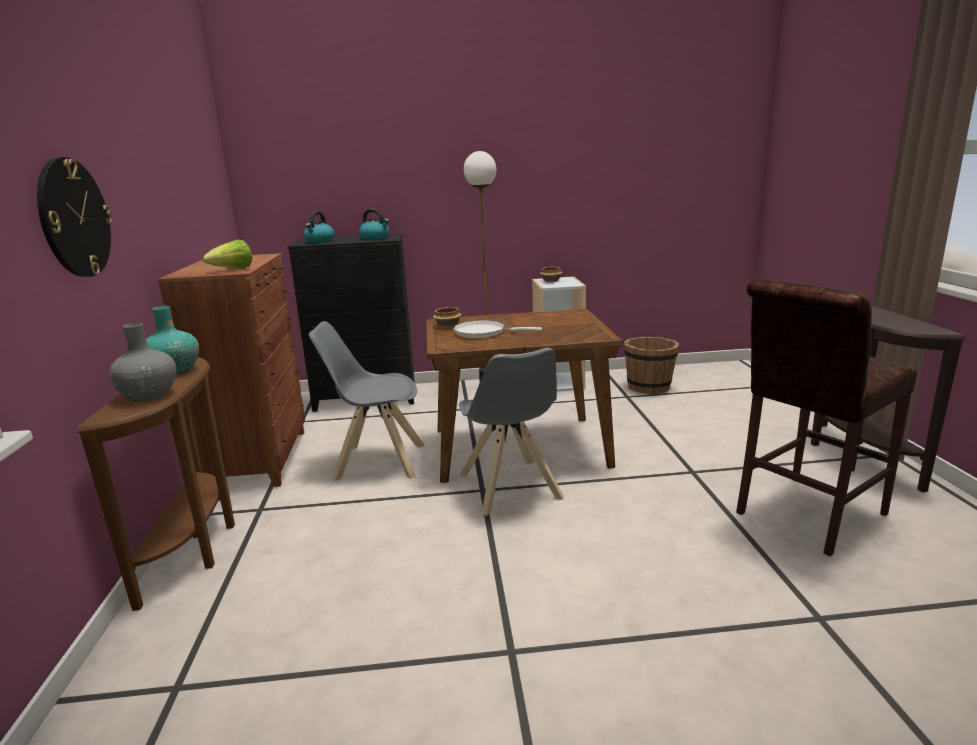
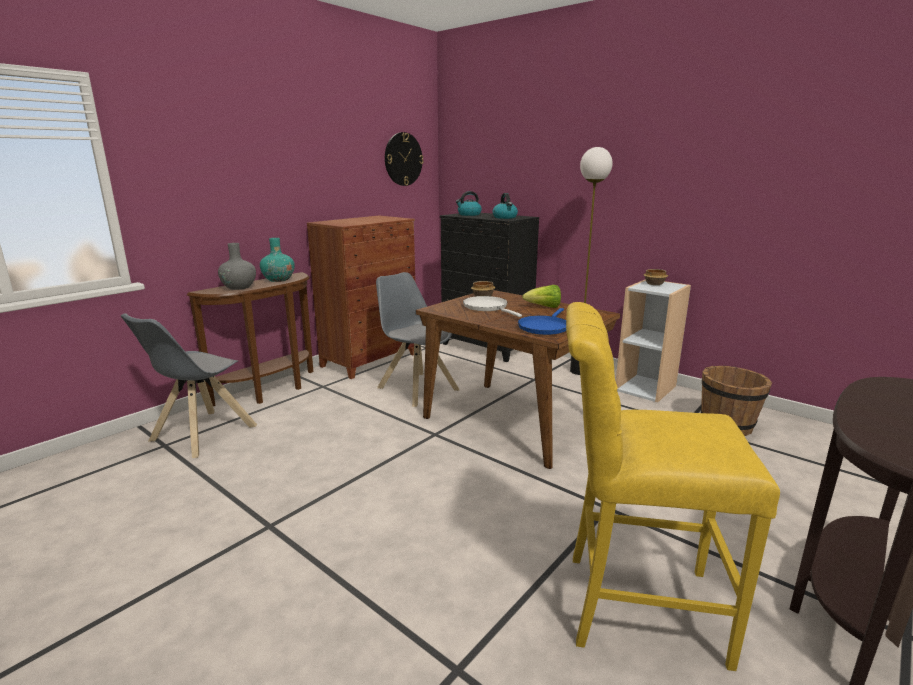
camera: 45 degrees right, 0 degrees up
wall clock [37,157,113,277] -> wall clock moved to [385,132,424,186]
lettuce [203,240,252,269] -> lettuce moved to [522,285,561,308]
grey chair [459,347,564,516] -> grey chair moved to [121,313,257,458]
brown stool [736,279,917,556] -> yellow stool [566,302,780,671]
none -> blue frying pan [518,308,566,335]

